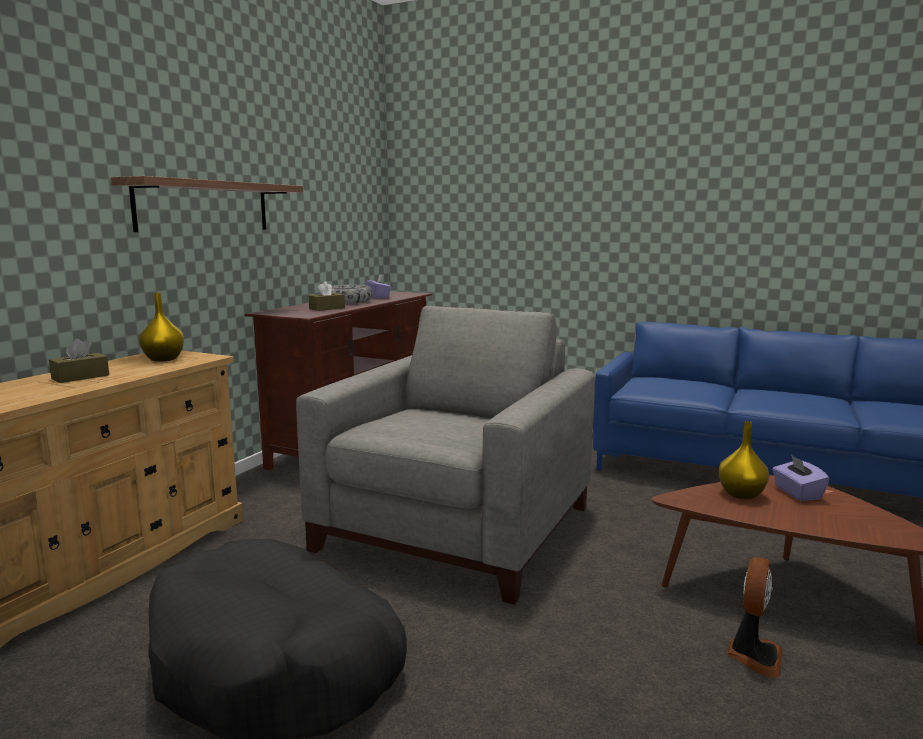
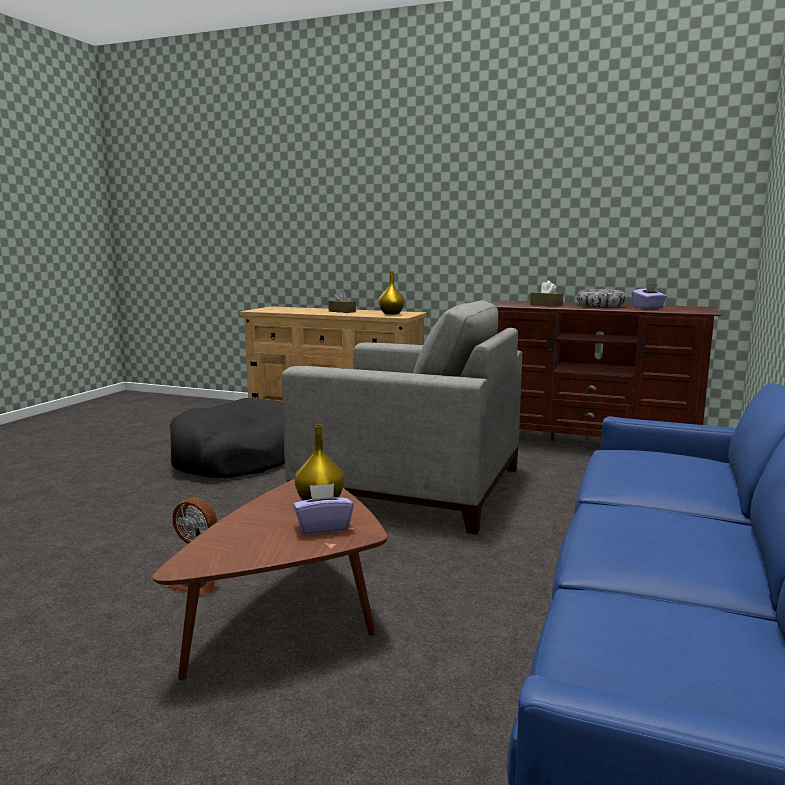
camera: 85 degrees right, 0 degrees up
shelf [111,176,303,232] -> none

